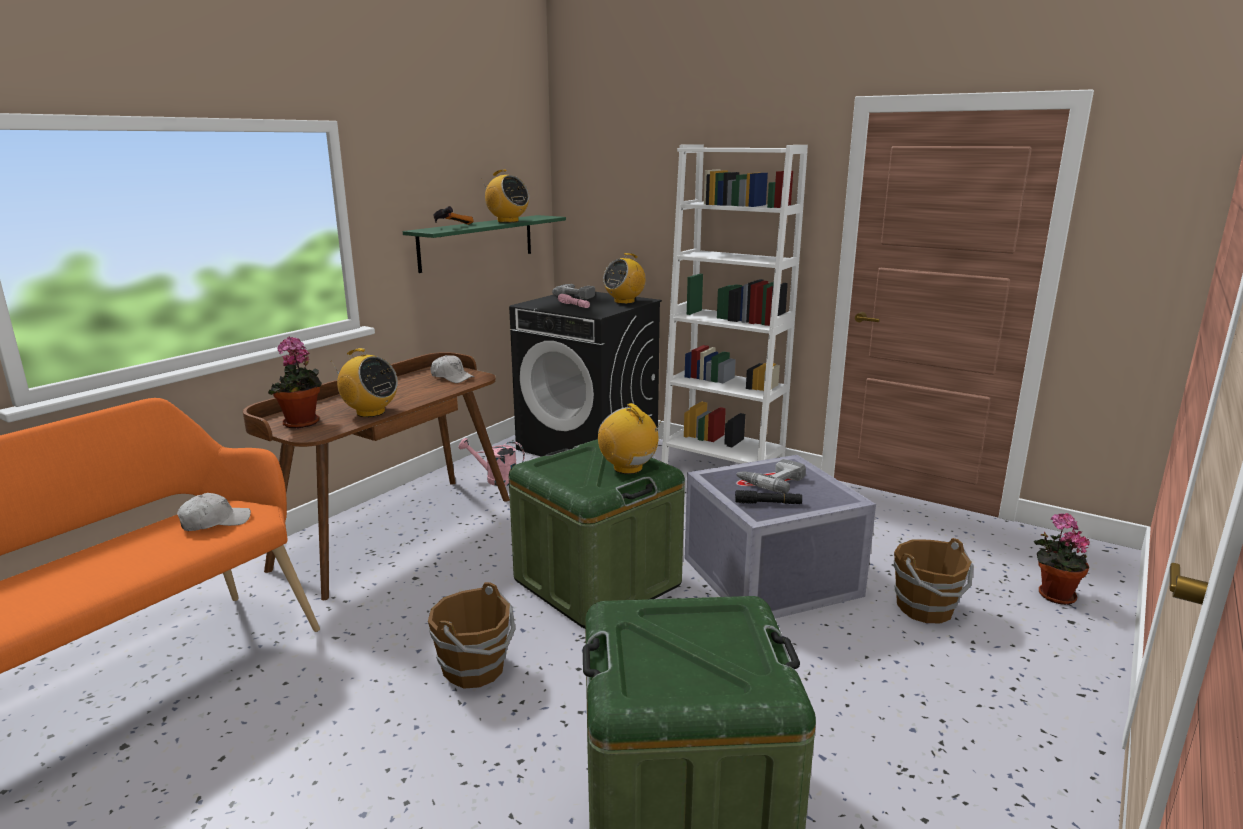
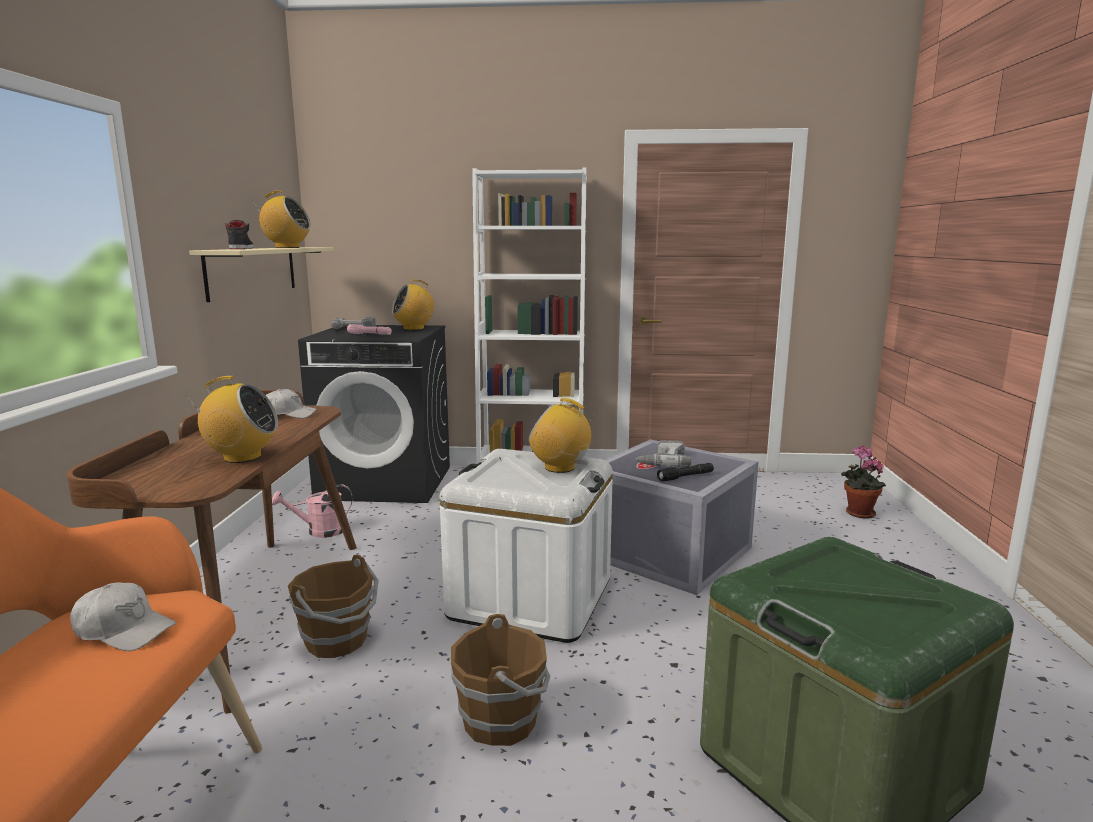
camera: 30 degrees left, 5 degrees down
white cap [177,493,251,531] -> white cap turned 75 degrees clockwise [70,582,176,651]
potted plant [268,337,322,429] -> none
green shelf [403,215,566,273] -> beige shelf [189,247,334,302]
hammer [434,206,474,225] -> black shoe [225,220,254,249]
green storage box [509,439,685,629] -> white storage box [440,449,613,643]
radio [603,253,645,304] -> radio turned 45 degrees clockwise [392,279,434,330]
brown bucket [894,538,974,623] -> brown bucket moved to [288,555,378,658]

